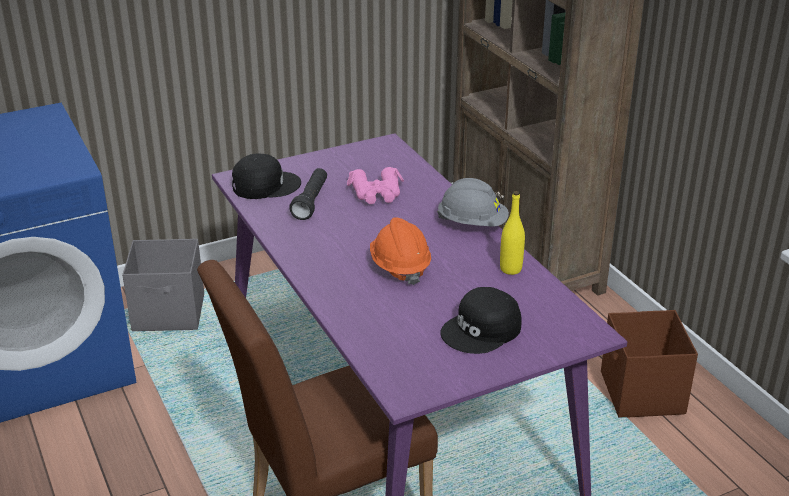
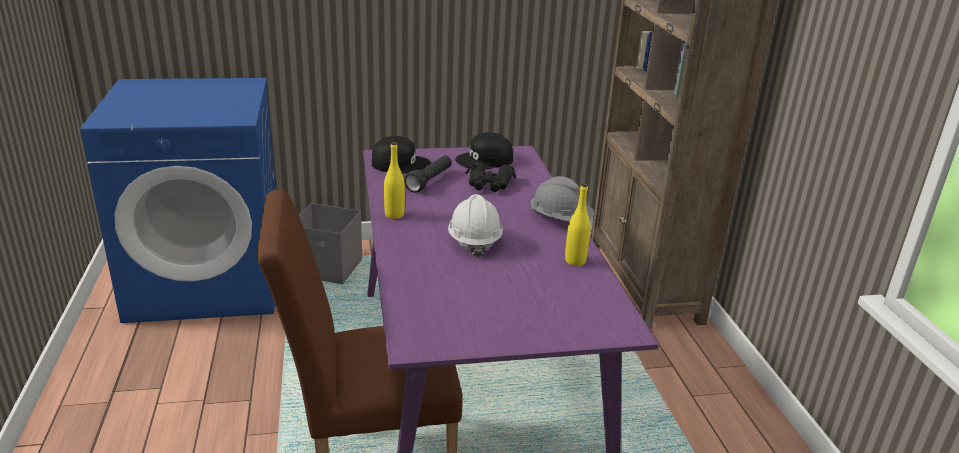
camera: 15 degrees right, 5 degrees down
pink binoculars [347,167,404,204] -> black binoculars [466,162,516,192]
orange hard hat [370,218,431,285] -> white hard hat [448,194,503,257]
black cap [440,287,522,354] -> black cap moved to [455,132,513,169]
brown storage box [601,310,698,418] -> none
none -> yellow bottle [384,142,405,219]

